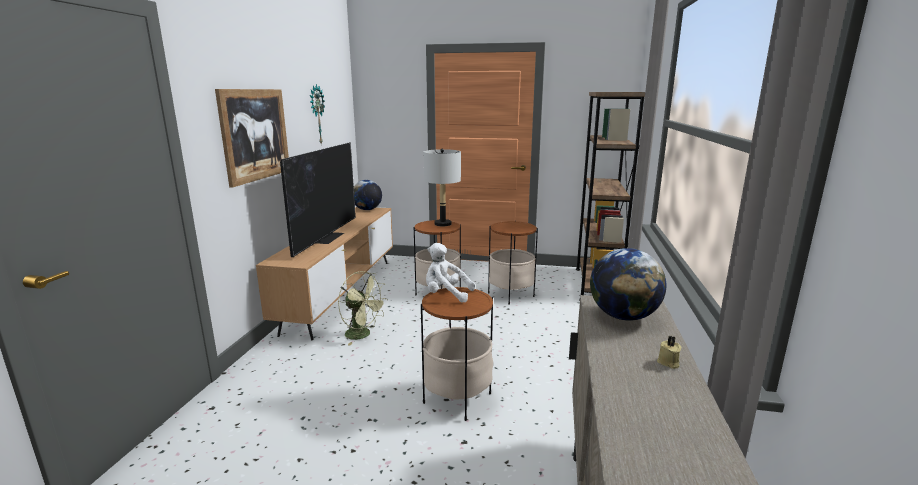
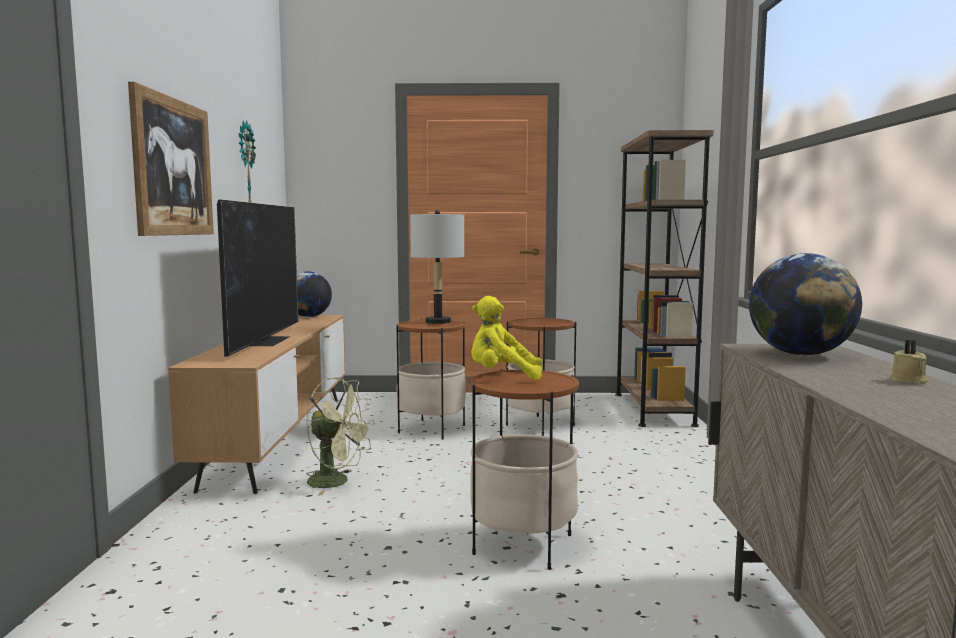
camera: 10 degrees left, 10 degrees down
white plush toy [426,243,475,303] -> yellow plush toy [471,296,542,380]

